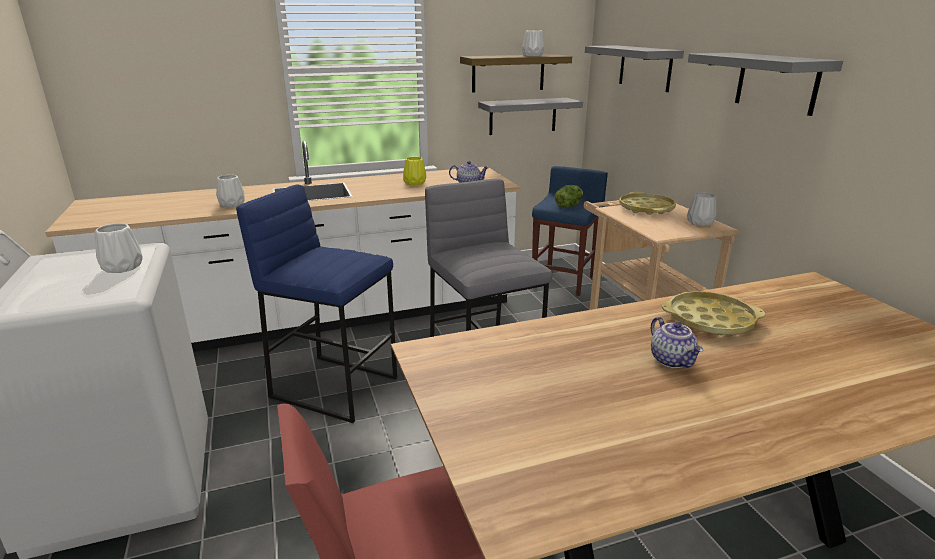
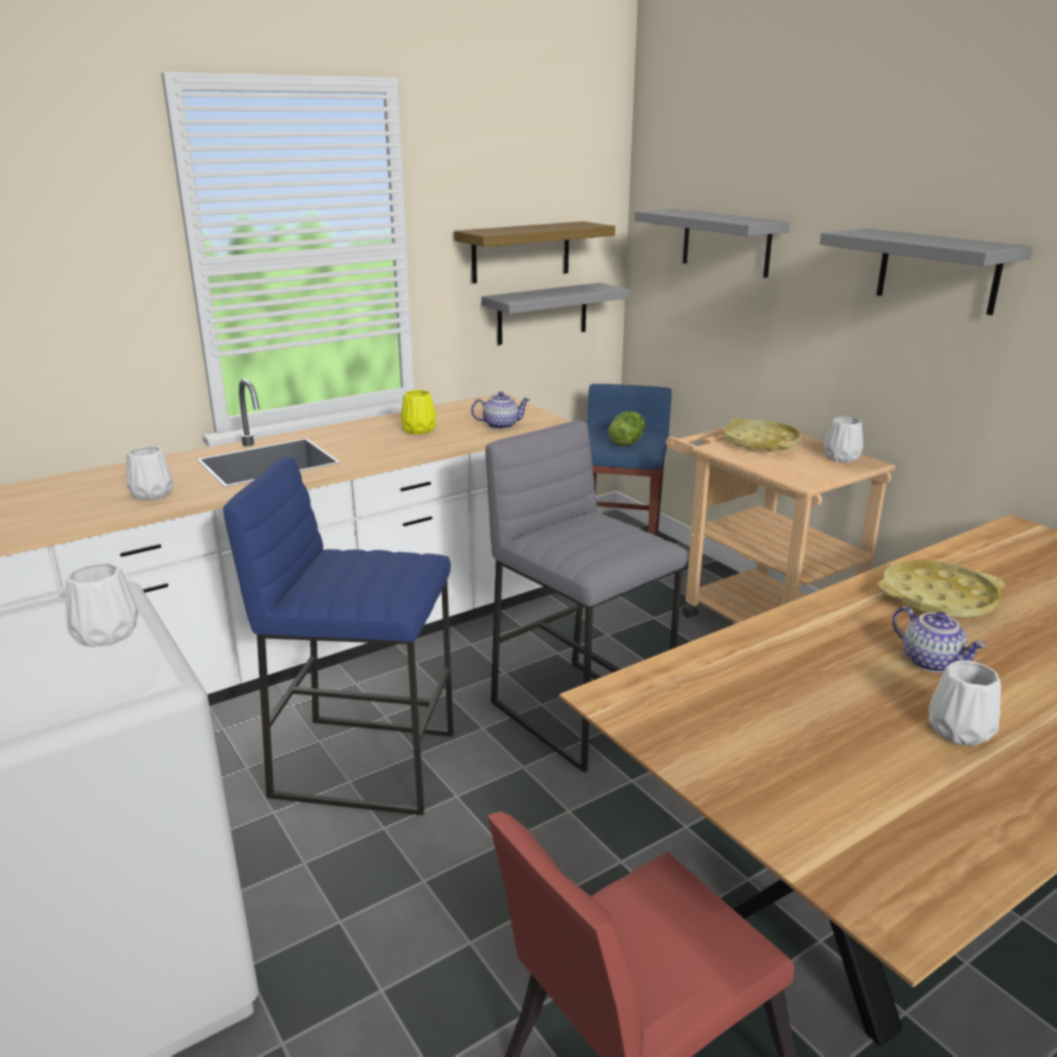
camera: 15 degrees left, 0 degrees up
white vase [522,30,544,56] -> white vase moved to [928,660,1001,746]

